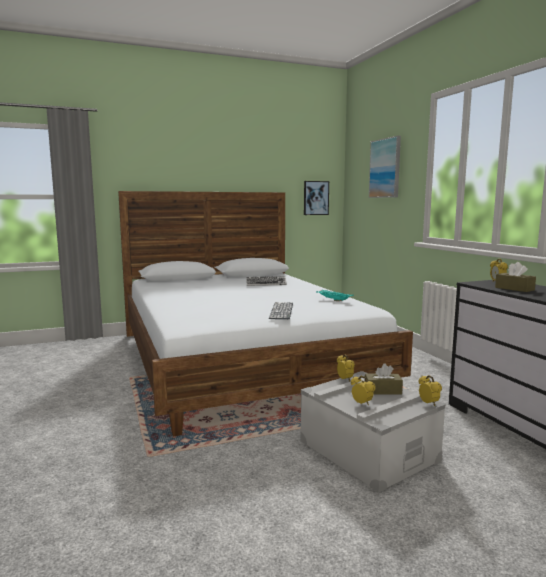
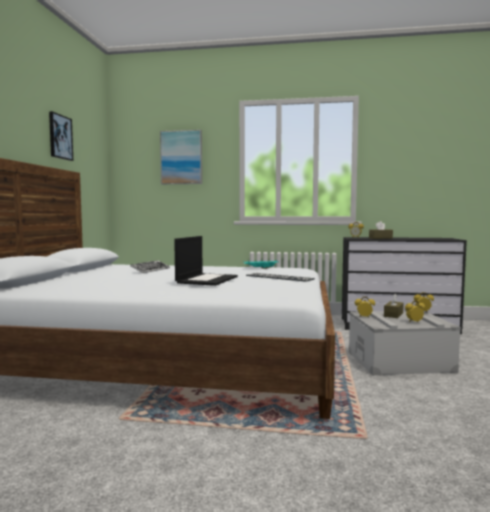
camera: 60 degrees left, 5 degrees down
picture [304,181,329,215] -> picture moved to [49,111,73,161]
none -> laptop [174,236,238,286]

